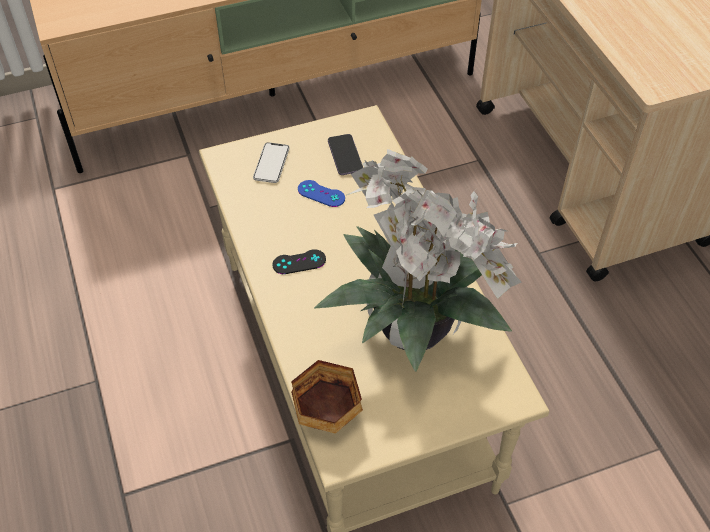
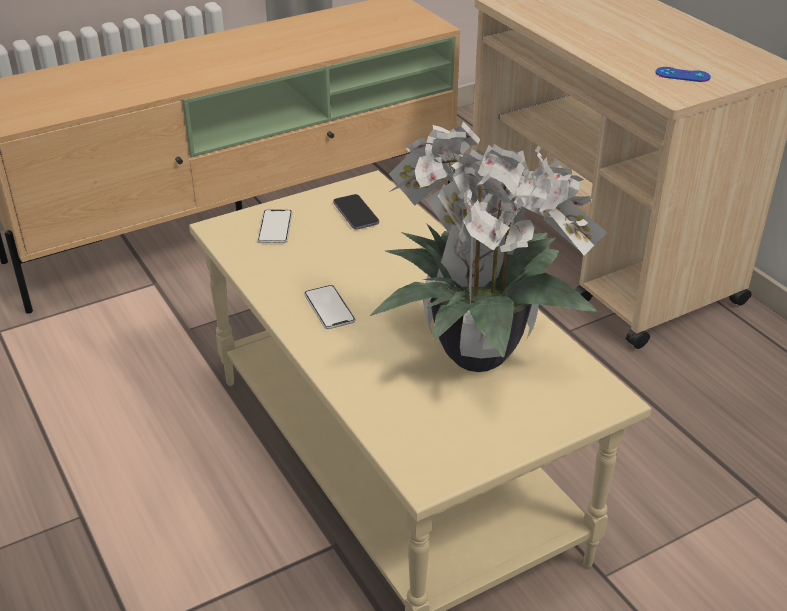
camera: 10 degrees left, 15 degrees down
black game controller [272,249,326,274] -> phone [304,285,356,329]
bowl [291,360,363,434] -> none
blue game controller [298,180,345,207] -> blue game controller moved to [656,67,711,82]

